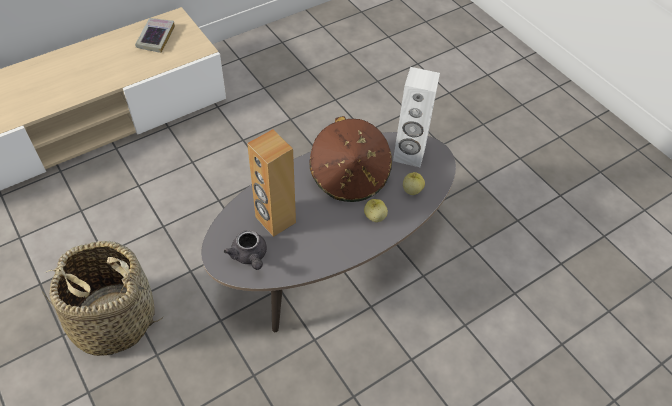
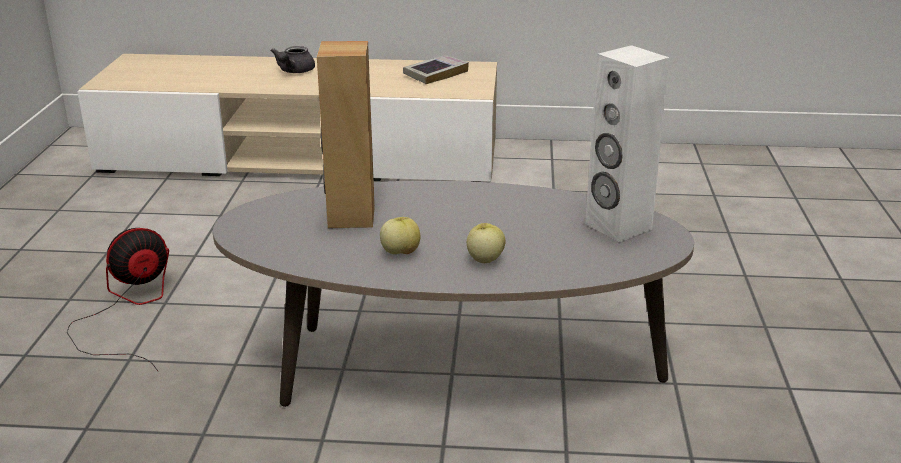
camera: 40 degrees right, 25 degrees down
basket [42,241,163,356] -> fan [67,228,169,371]
grey teapot [224,230,267,270] -> grey teapot moved to [271,46,315,73]
brown hat [309,116,392,202] -> none
apple [403,172,425,195] -> apple moved to [380,217,420,254]

